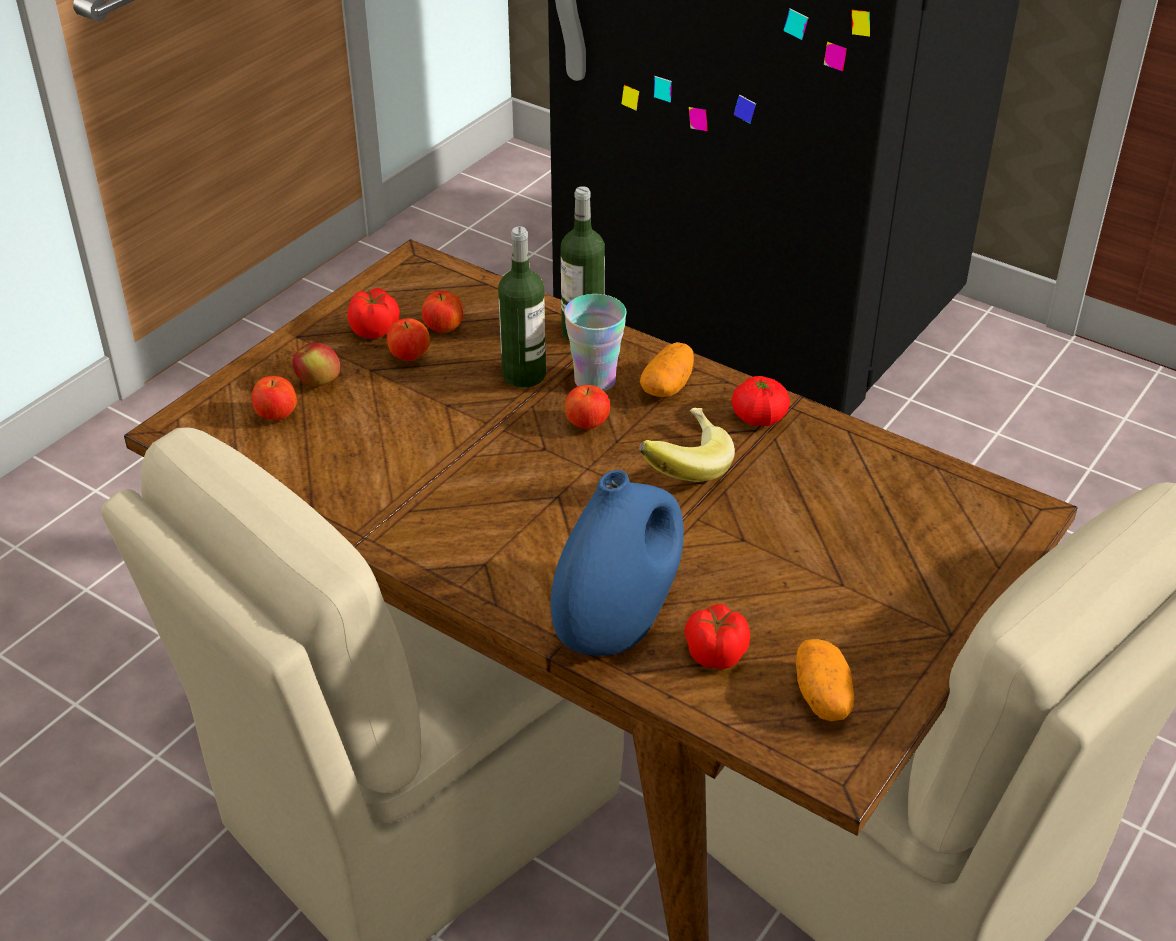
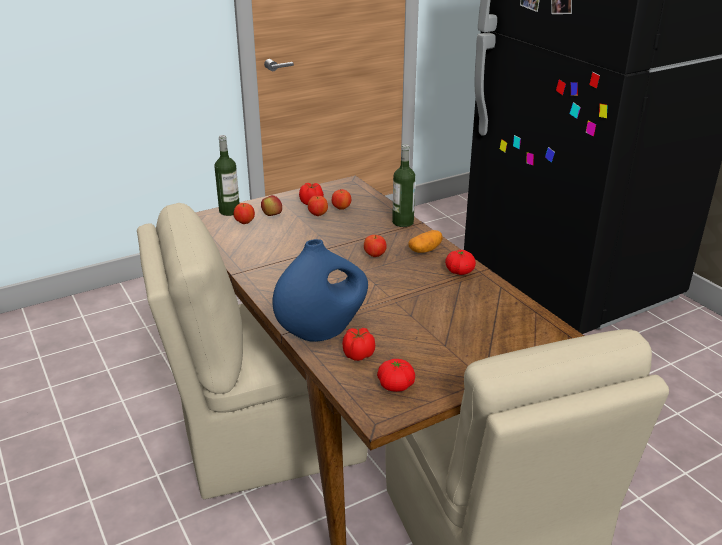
camera: 25 degrees right, 10 degrees down
bottle [498,226,546,387] -> bottle moved to [214,135,240,216]
cup [564,294,627,391] -> none
banana [639,408,735,482] -> none
potato [796,639,854,721] -> tomato [377,359,415,392]

